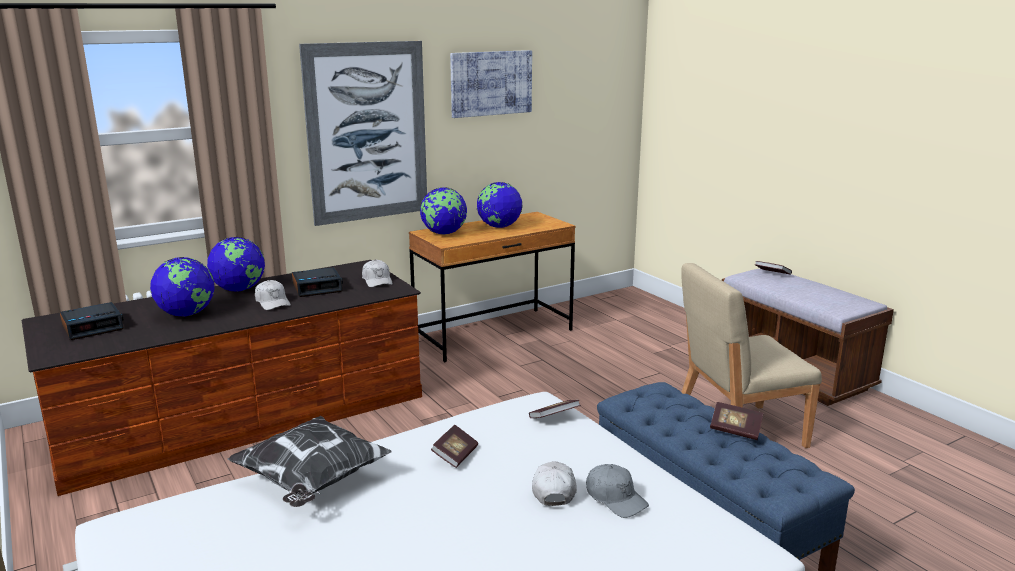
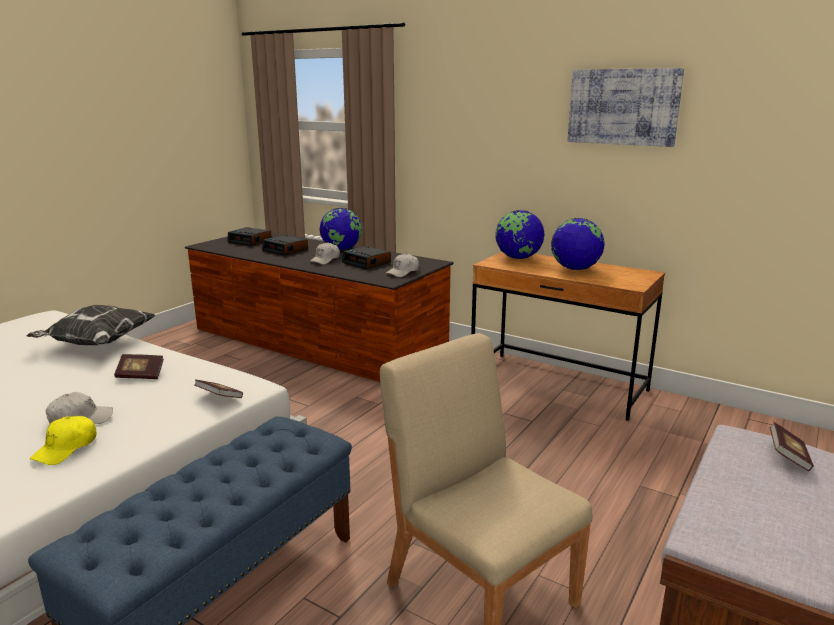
camera: 65 degrees right, 0 degrees up
globe [150,257,215,317] -> alarm clock [262,235,308,256]
picture [299,41,427,226] -> none
grey cap [586,464,649,518] -> yellow cap [30,416,97,465]
book [710,402,763,440] -> none

